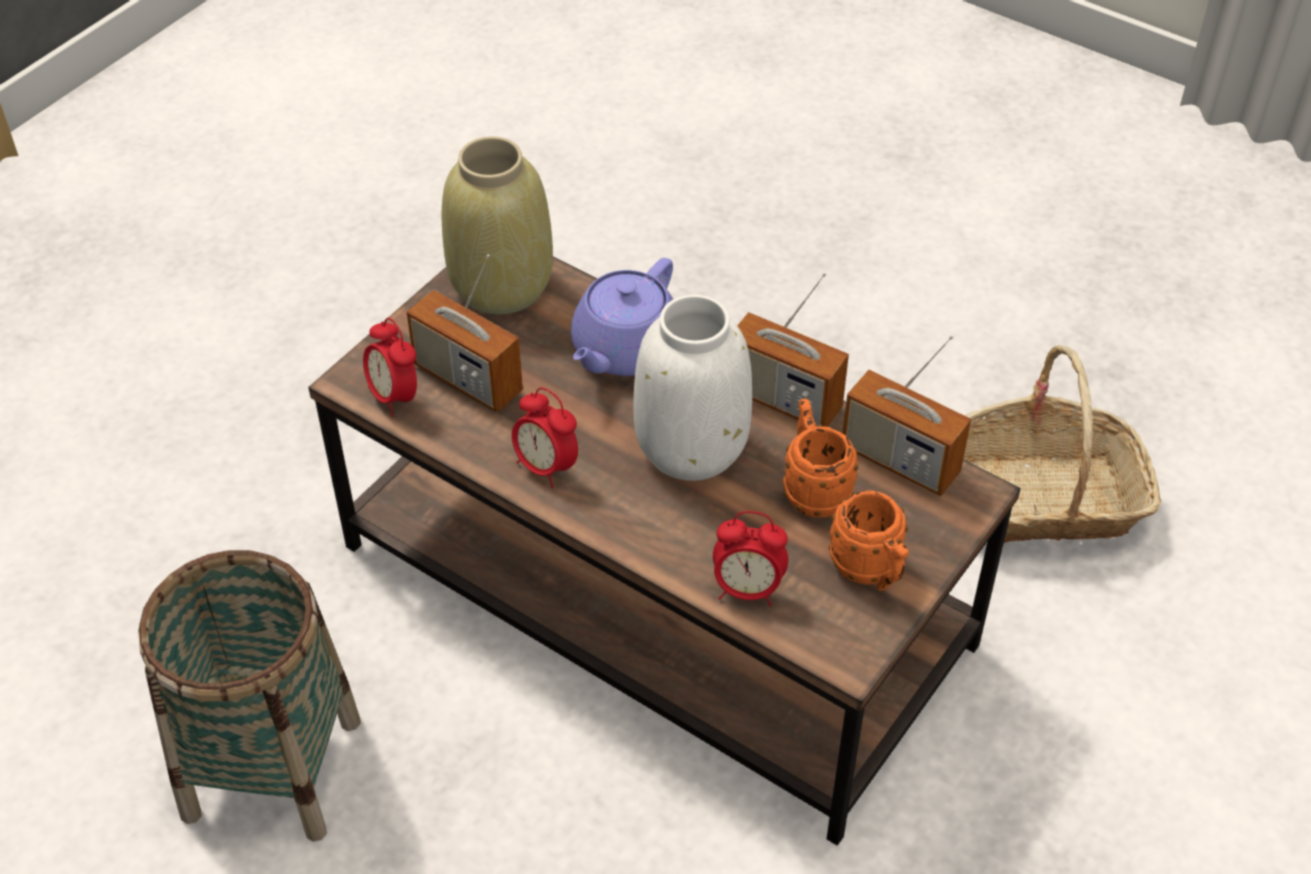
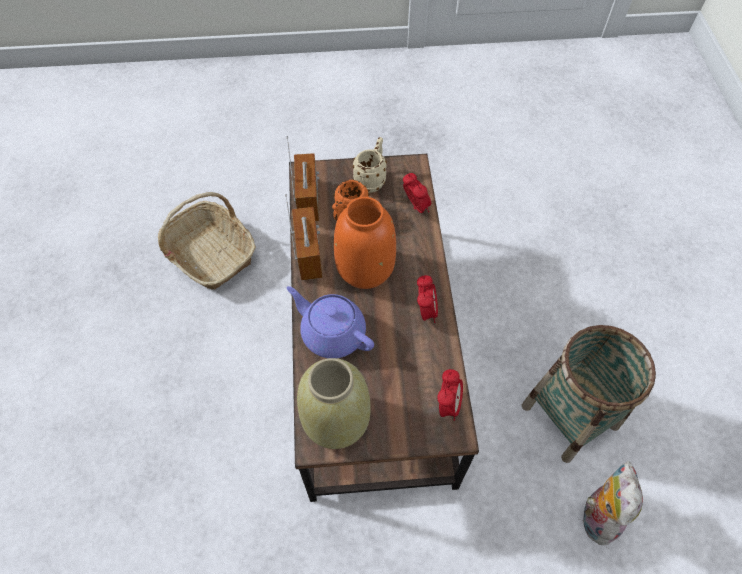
camera: 130 degrees left, 10 degrees up
radio [407,254,523,413] -> none
purple teapot [571,258,673,376] -> purple teapot turned 135 degrees counterclockwise [287,286,374,358]
white vase [633,294,752,481] -> orange vase [334,197,396,289]
orange mug [829,490,909,591] -> beige mug [353,137,387,193]
none -> plush toy [583,461,643,548]

